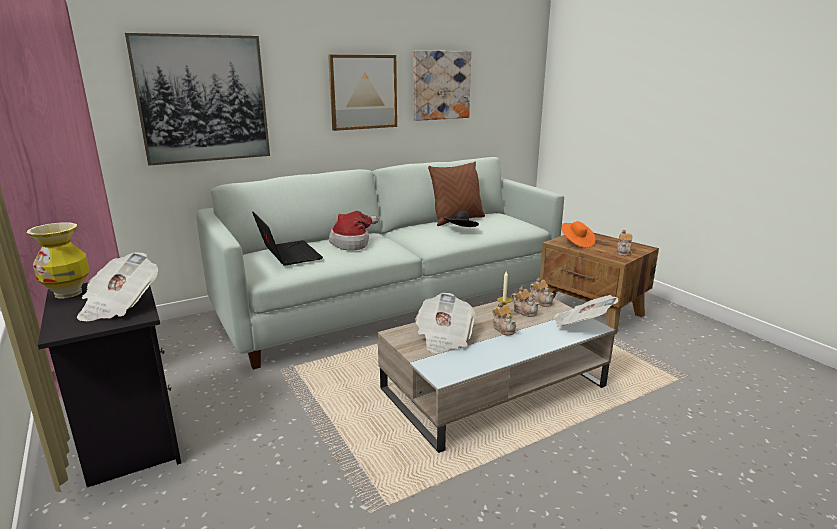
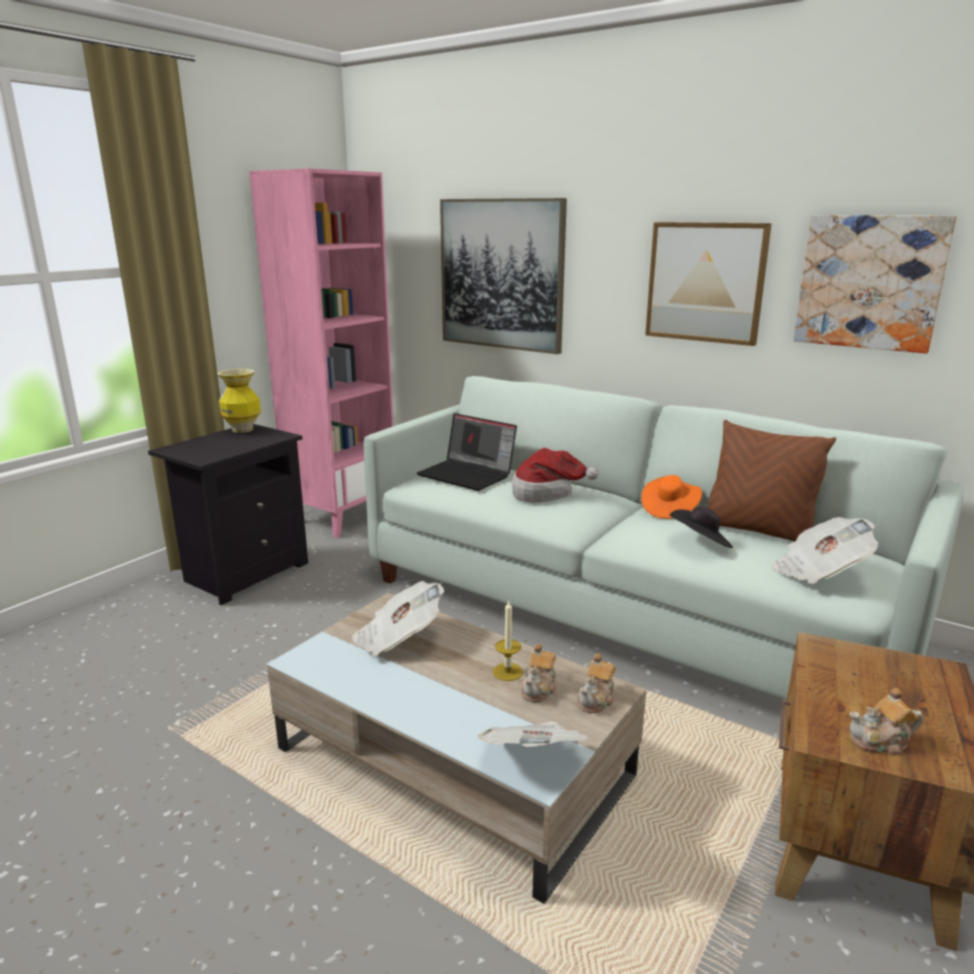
camera: 65 degrees right, 0 degrees up
newspaper [77,252,158,321] -> newspaper moved to [771,517,878,584]
laptop [252,212,323,266] -> laptop turned 90 degrees clockwise [417,413,517,491]
teapot [492,302,516,335] -> none
orange hat [561,221,595,248] -> orange hat moved to [641,475,702,519]

